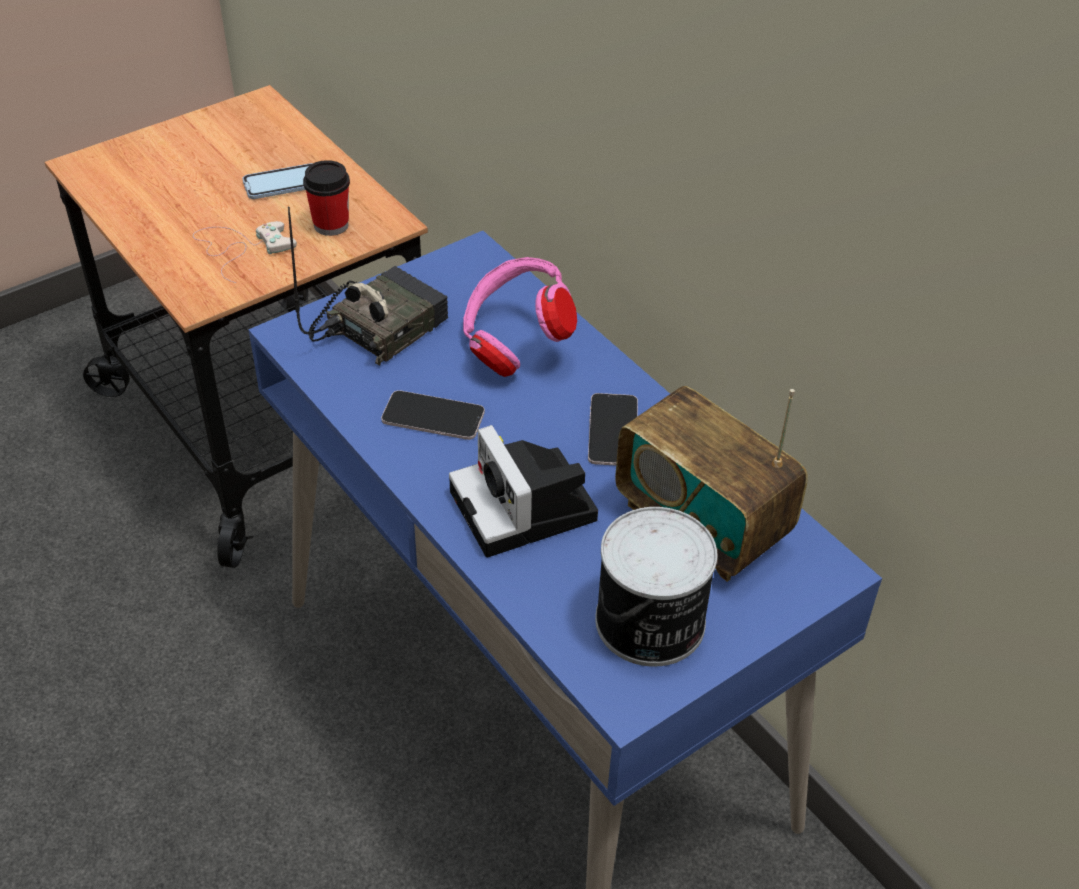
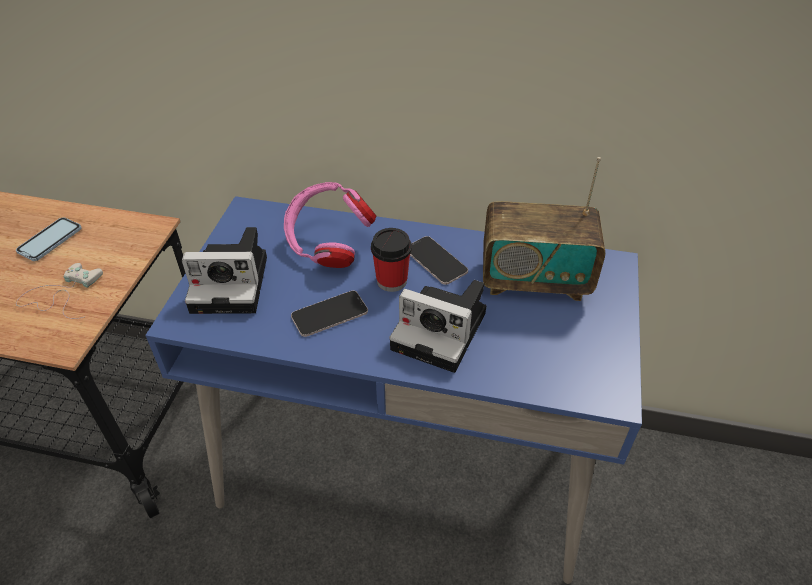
camera: 40 degrees left, 0 degrees up
radio [288,207,448,366] -> camera [182,227,267,314]
cup [303,160,350,236] -> cup moved to [371,228,412,292]
can [595,507,718,667] -> none

